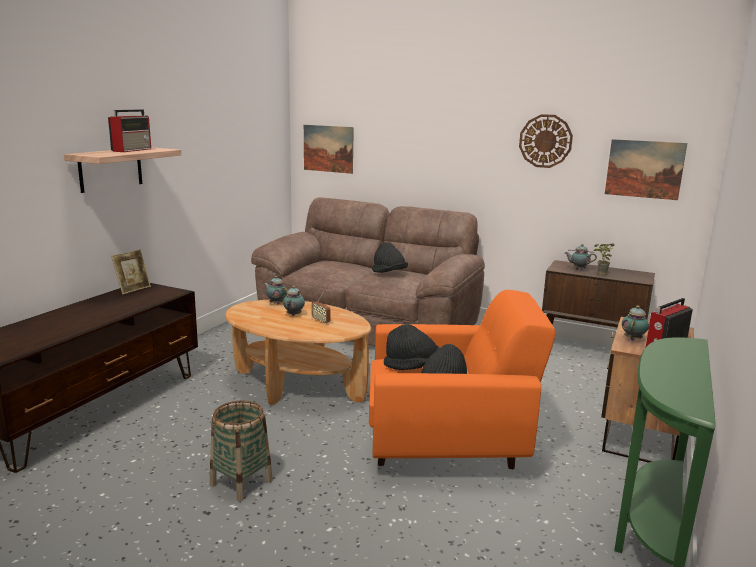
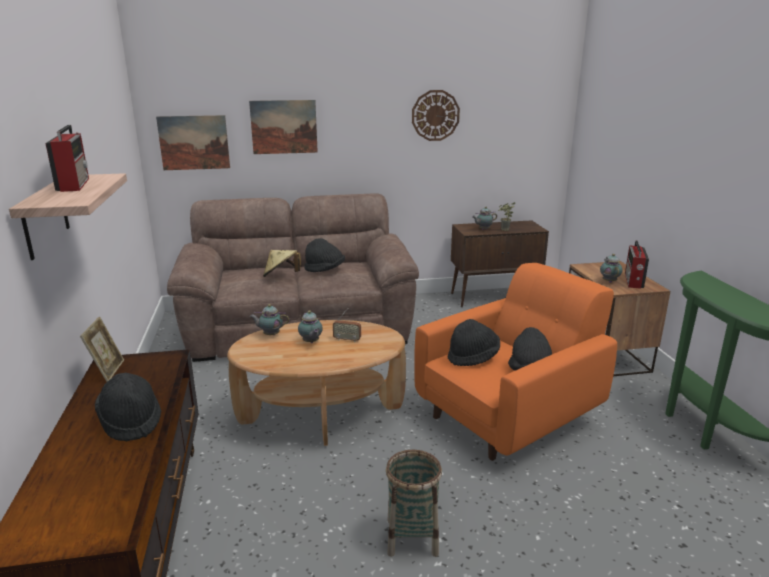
camera: 35 degrees left, 5 degrees up
picture [605,139,687,200] -> picture moved to [249,100,318,154]
none -> black hat [95,373,161,441]
none -> beige hat [263,250,301,277]

